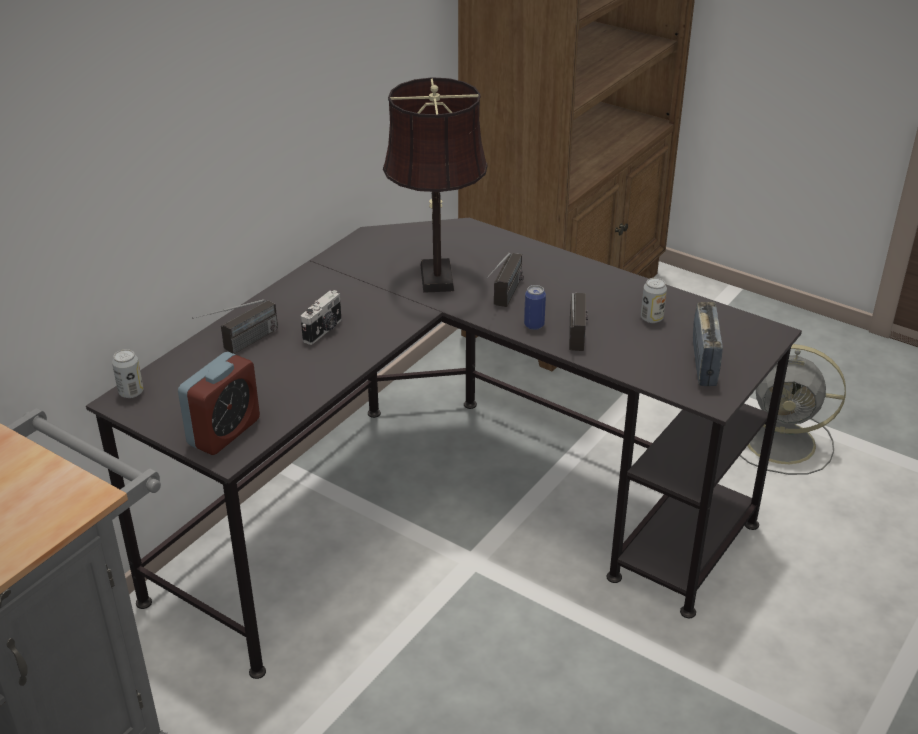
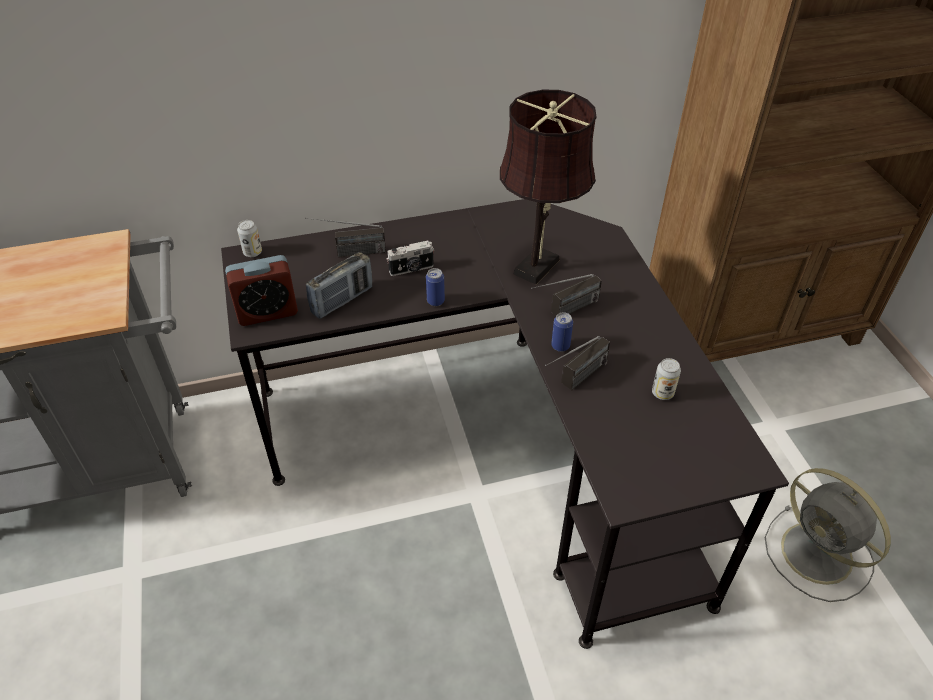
camera: 40 degrees right, 10 degrees up
radio [693,302,723,386] -> radio moved to [306,252,372,319]
none -> can [426,268,445,306]

